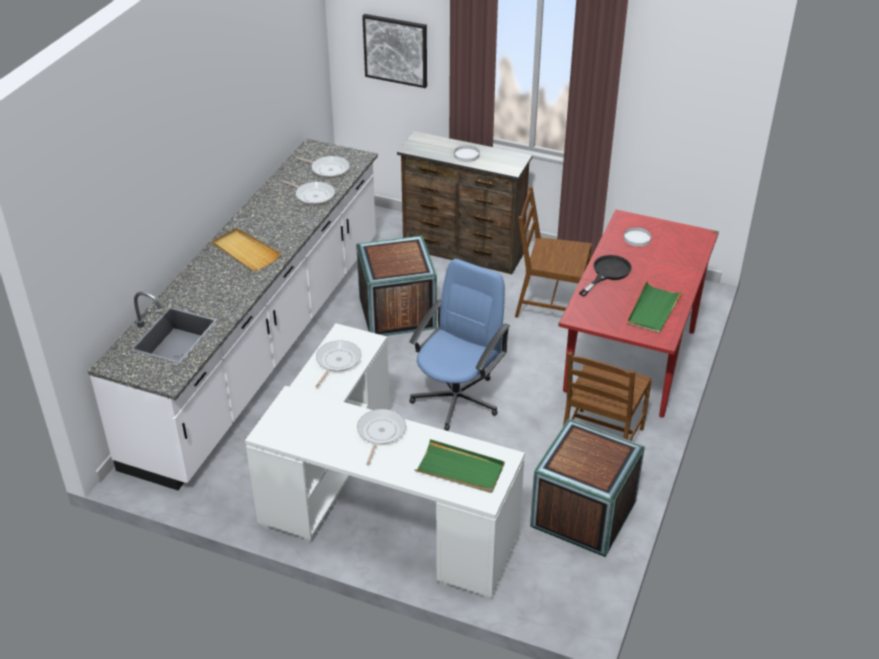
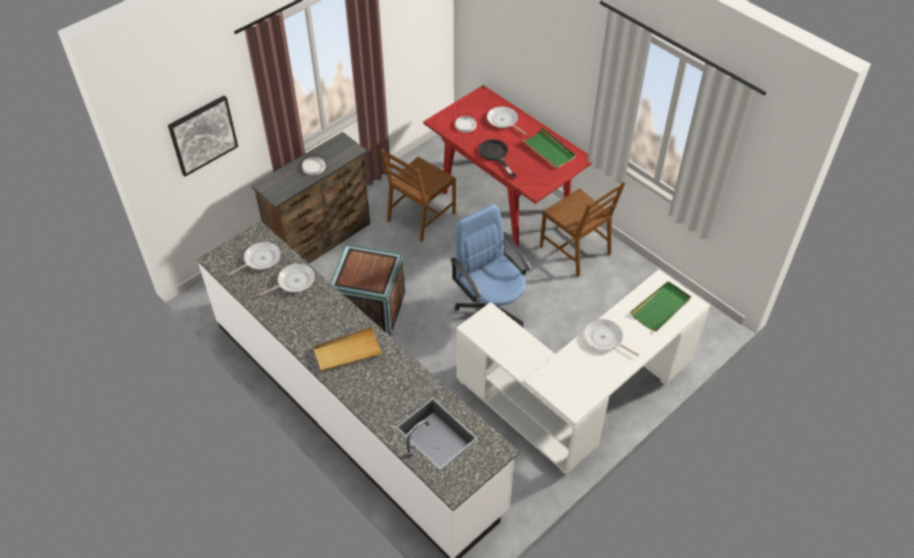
camera: 65 degrees left, 10 degrees up
frying pan [315,340,361,388] -> frying pan moved to [487,106,527,135]
crate [530,418,645,557] -> none

